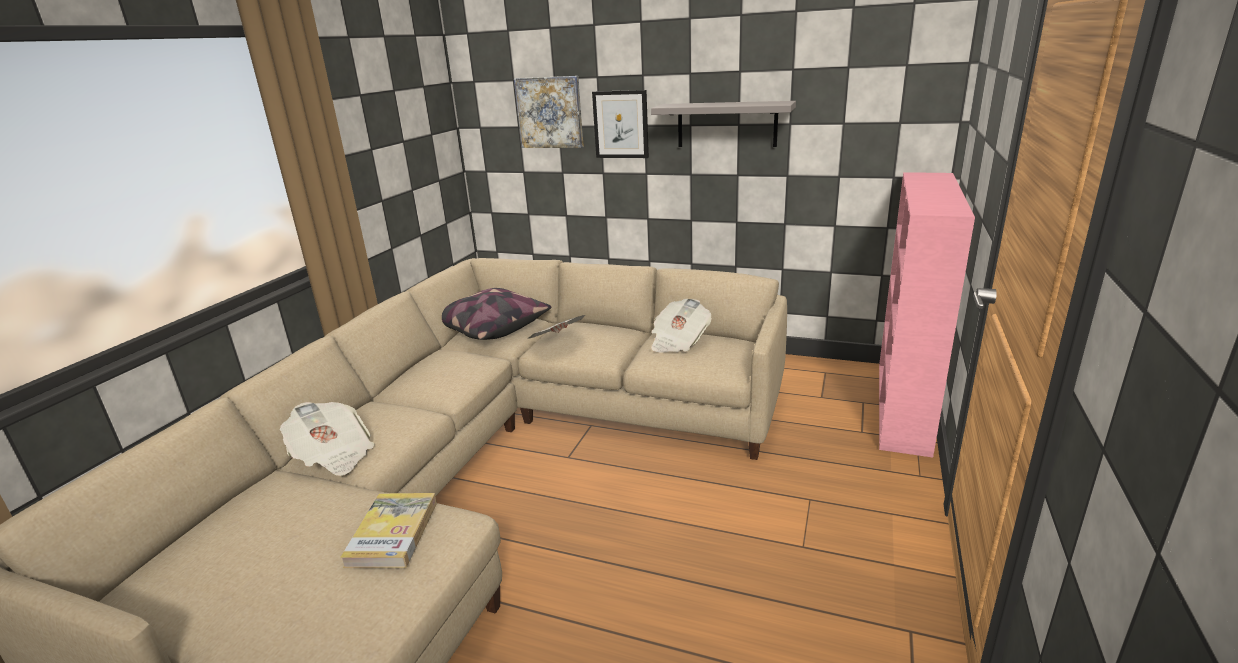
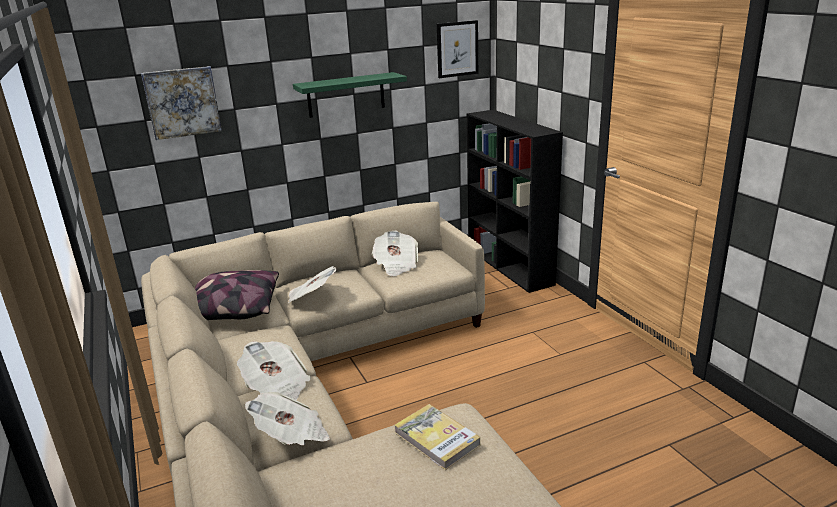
camera: 45 degrees left, 0 degrees up
picture [592,90,649,158] -> picture moved to [437,20,478,78]
grey shelf [651,101,796,147] -> green shelf [293,72,407,118]
pink bookcase [879,172,975,458] -> black bookcase [467,110,563,293]
none -> newspaper [237,341,311,400]

